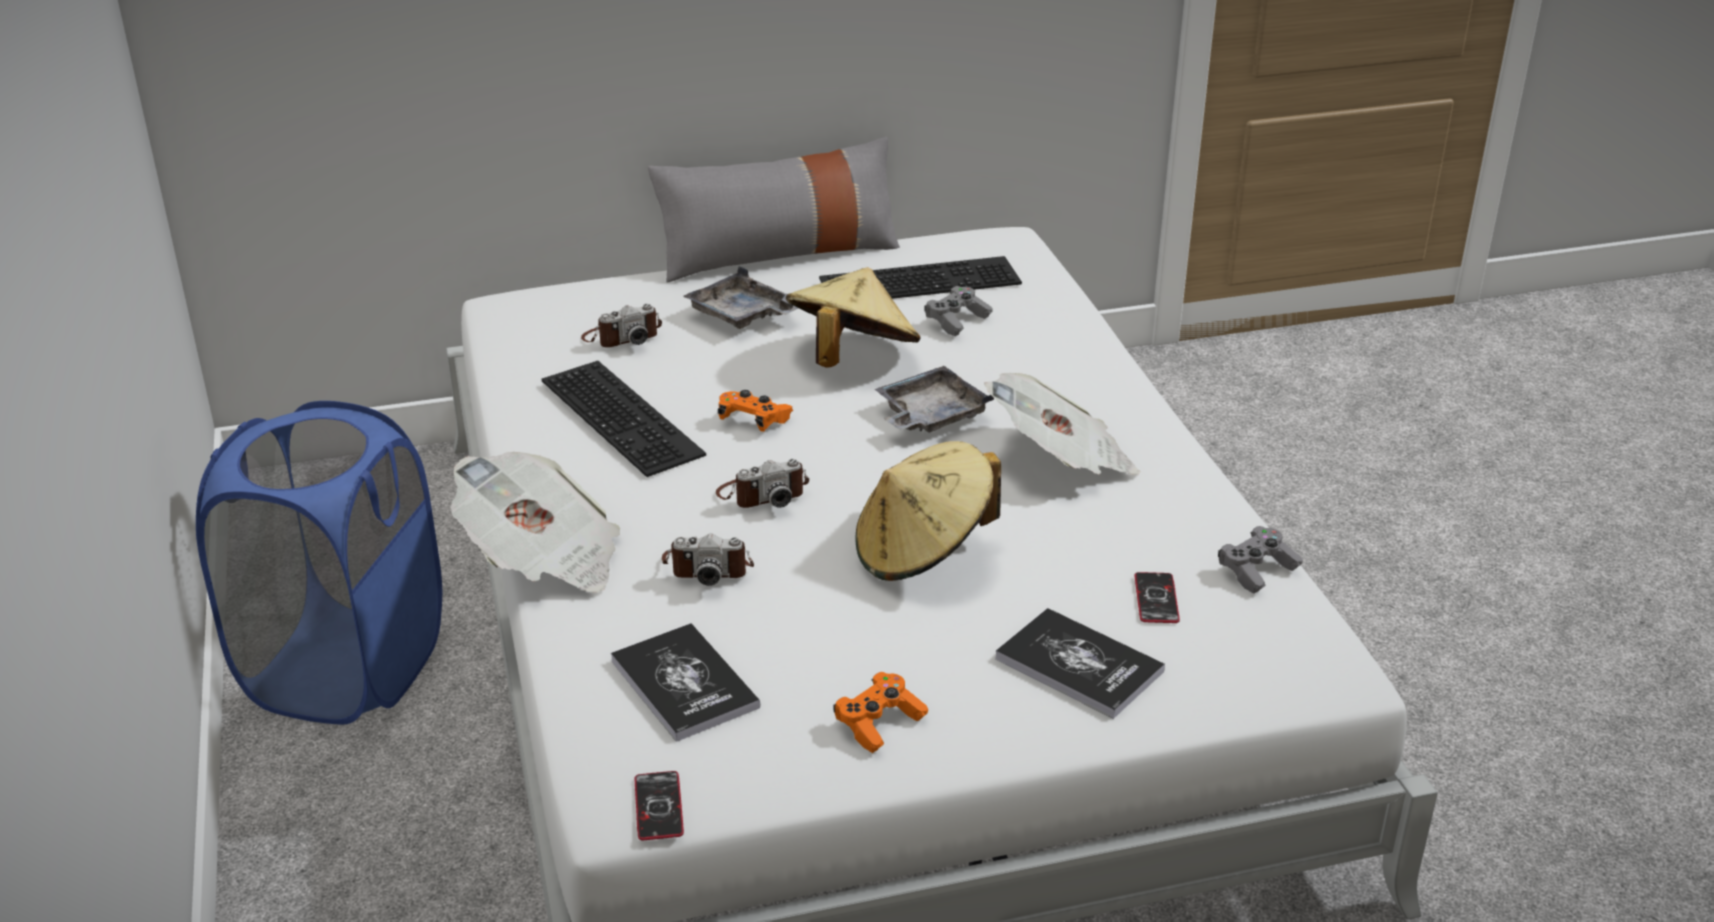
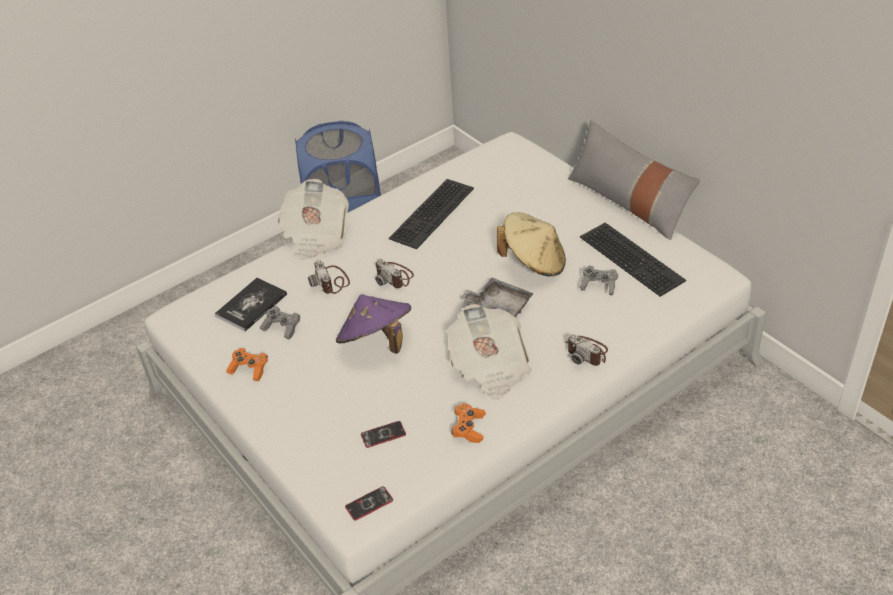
camera: 70 degrees right, 10 degrees up
camera [581,304,662,348] -> camera moved to [566,335,608,366]
phone [635,771,684,840] -> phone moved to [345,486,393,521]
grey tray [683,266,798,329] -> none
orange game controller [718,390,793,432] -> orange game controller moved to [451,403,486,443]
beige hat [855,441,1001,581] -> purple hat [336,294,411,354]
book [995,608,1165,719] -> none
grey game controller [1218,526,1303,594] -> grey game controller moved to [260,307,300,340]

